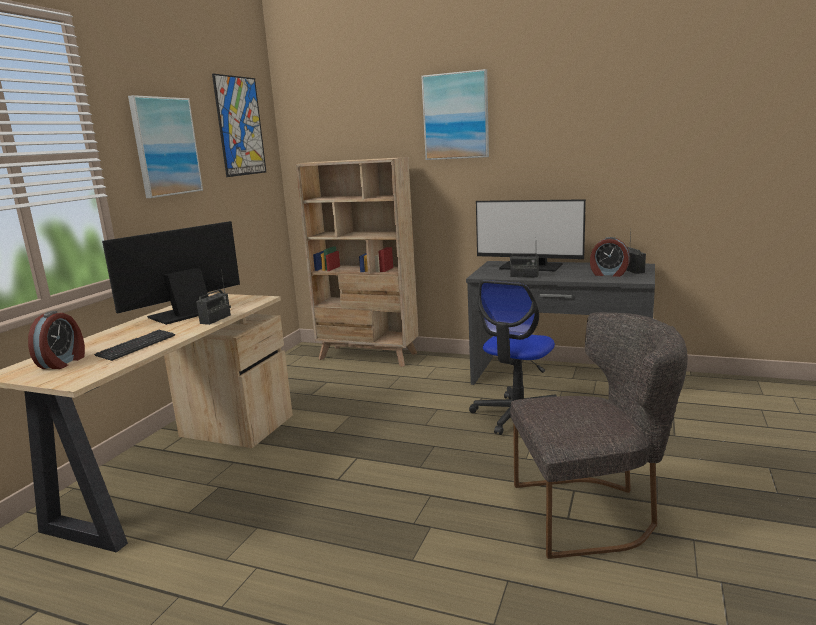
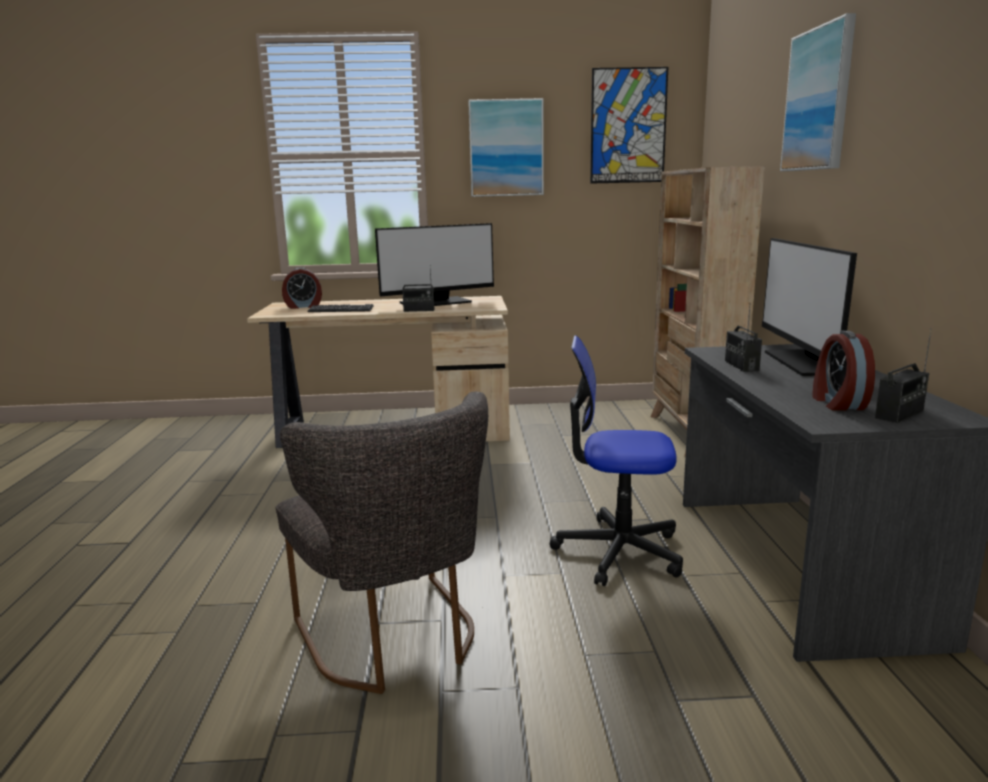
camera: 65 degrees right, 0 degrees up
monitor [102,221,240,325] -> monitor turned 135 degrees clockwise [375,223,494,306]

